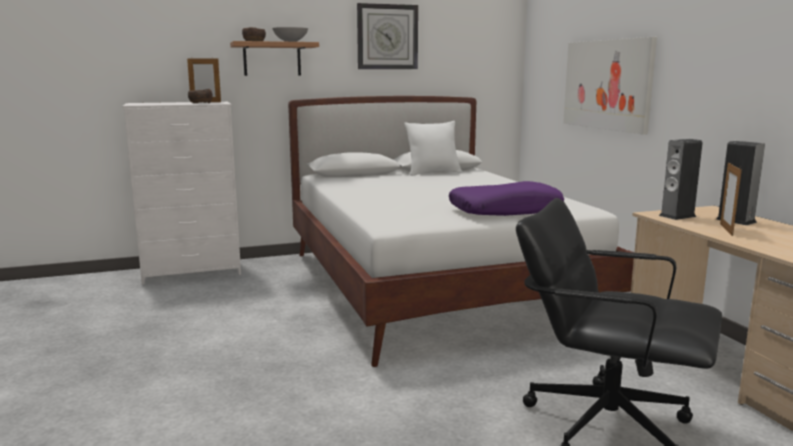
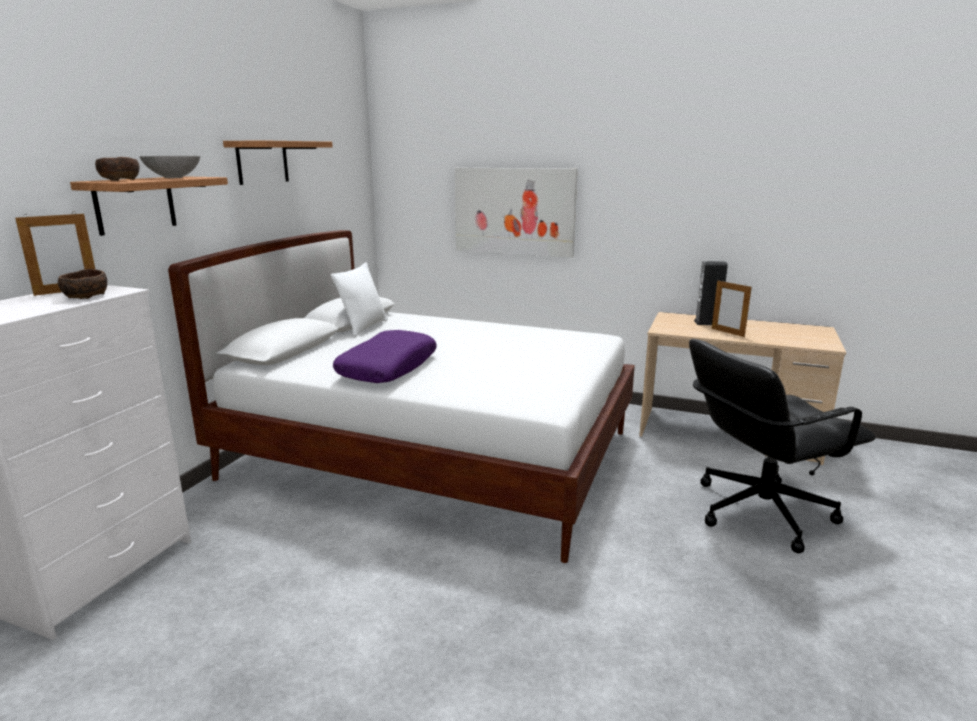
camera: 50 degrees left, 5 degrees up
wall clock [357,3,418,69] -> shelf [223,141,333,185]
purple pillow [449,181,564,216] -> purple pillow moved to [333,330,437,383]
speaker [659,139,703,220] -> none

